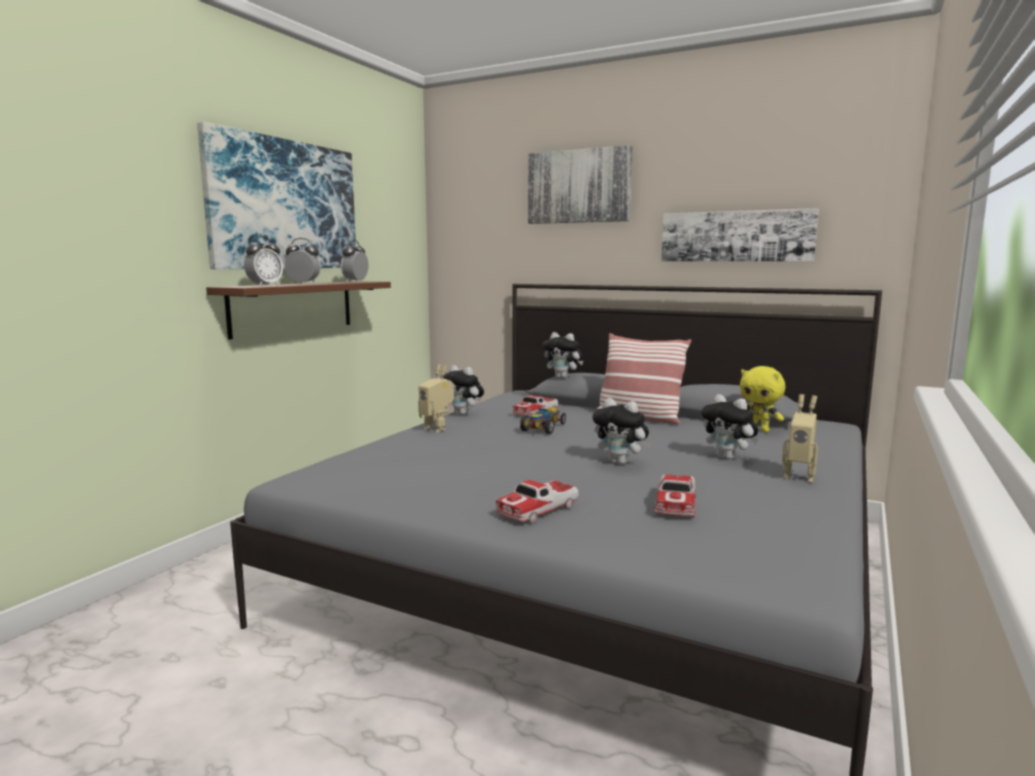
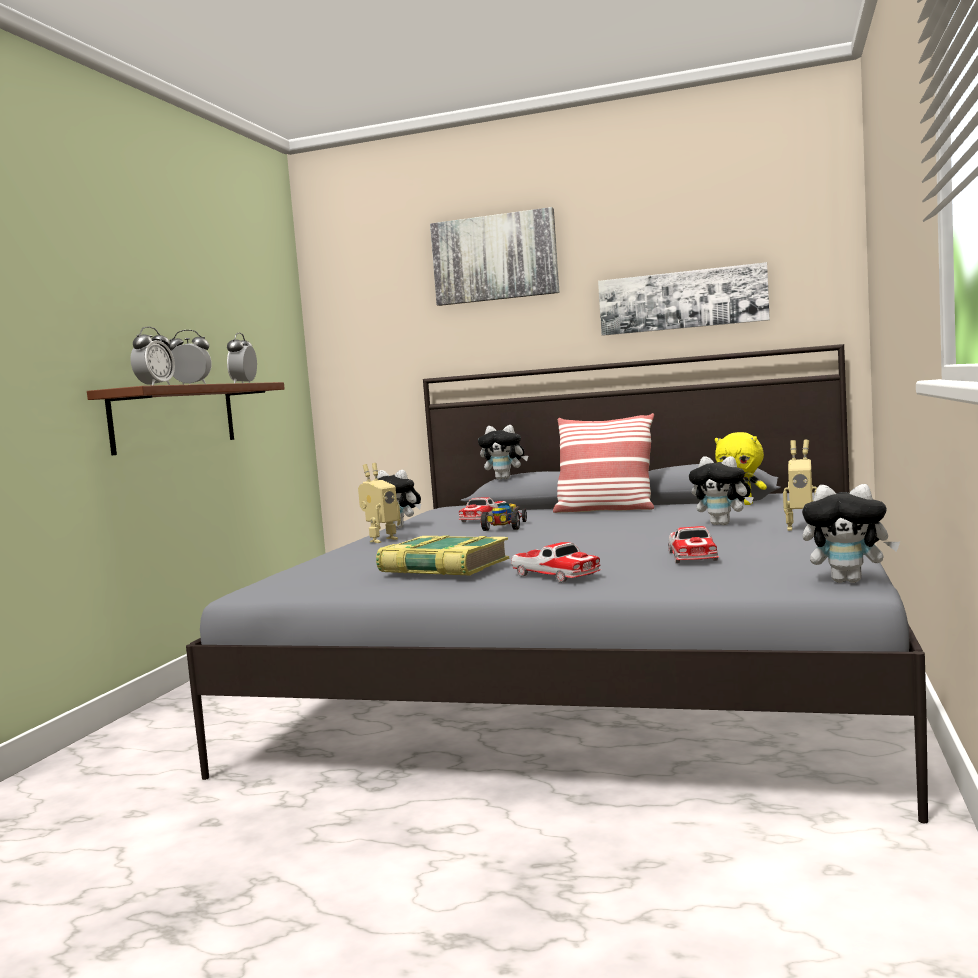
camera: 10 degrees left, 5 degrees down
picture [197,122,356,269] -> none
toy robot [418,364,454,432] -> toy robot turned 75 degrees counterclockwise [358,463,401,543]
toy car [495,480,579,523] -> toy car turned 75 degrees counterclockwise [511,542,601,583]
plush toy [593,398,651,464] -> plush toy moved to [802,484,900,583]
none -> book [376,535,509,576]

